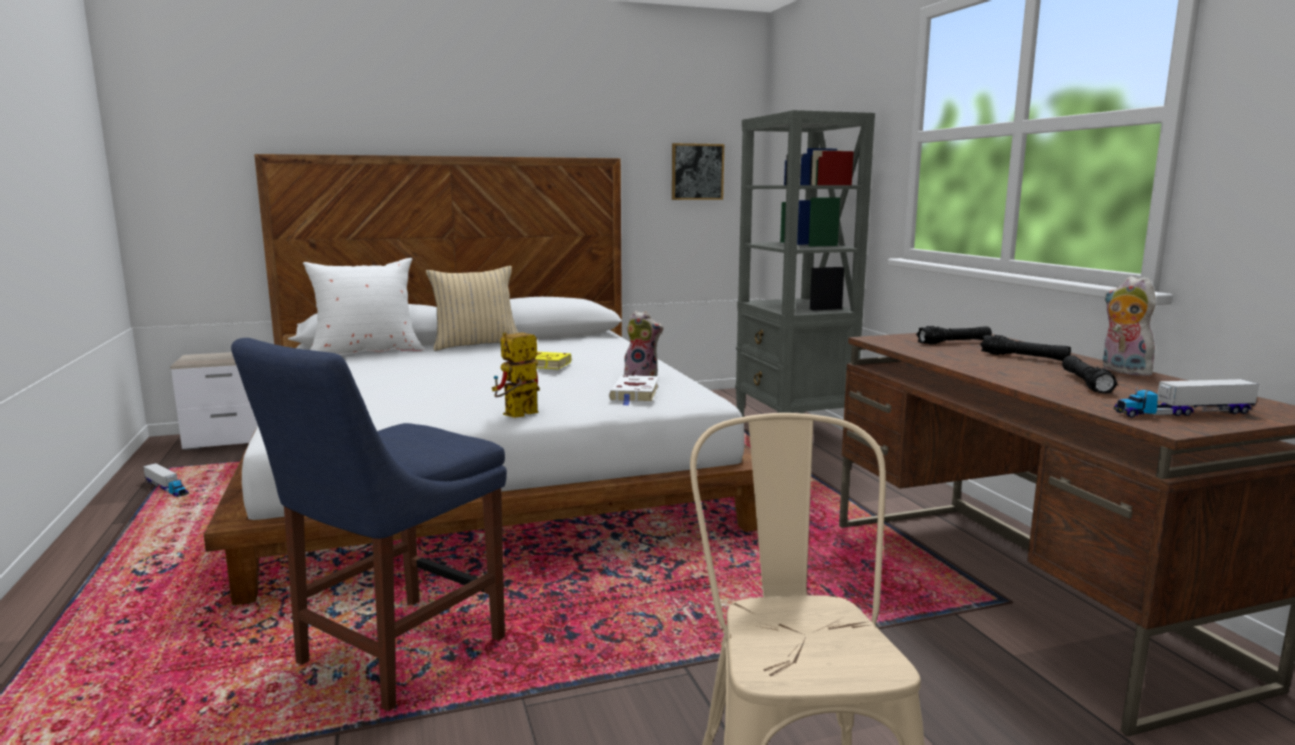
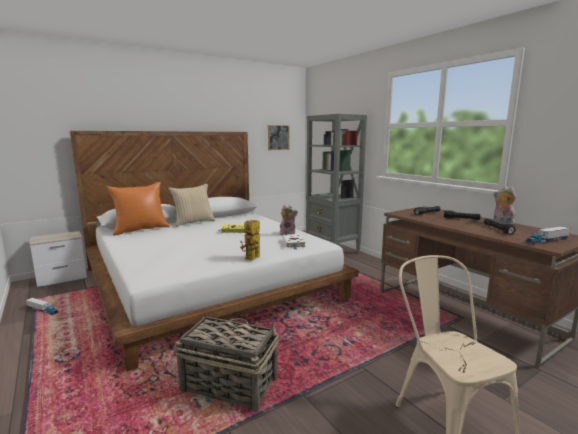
camera: 15 degrees left, 0 degrees up
blue chair [231,338,507,711] -> basket [174,311,279,412]
white pillow [303,258,423,355] -> orange pillow [106,182,170,235]

